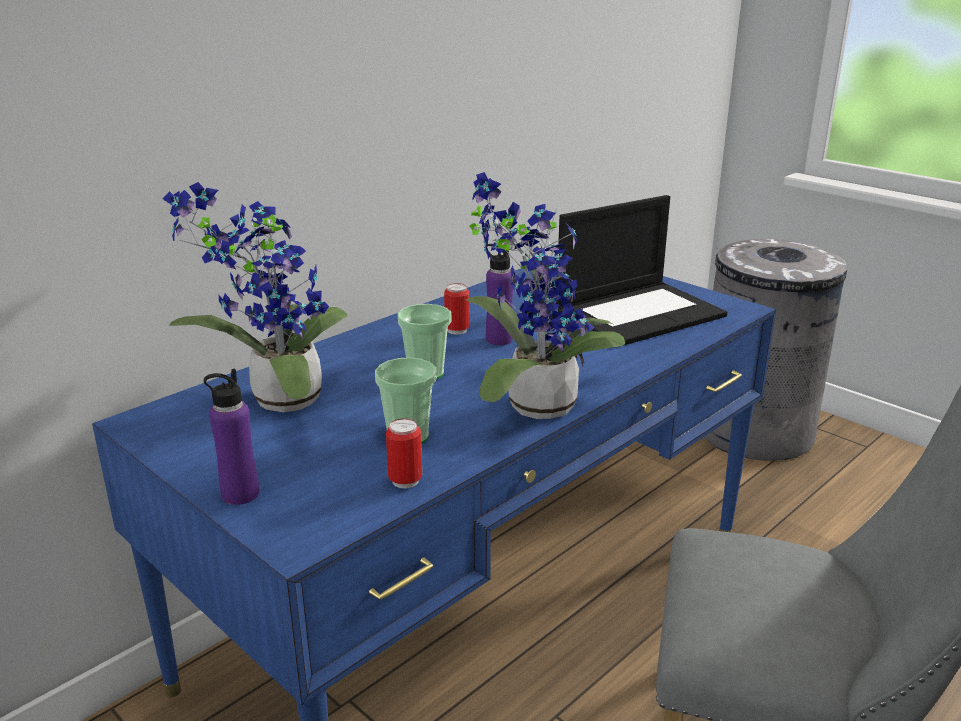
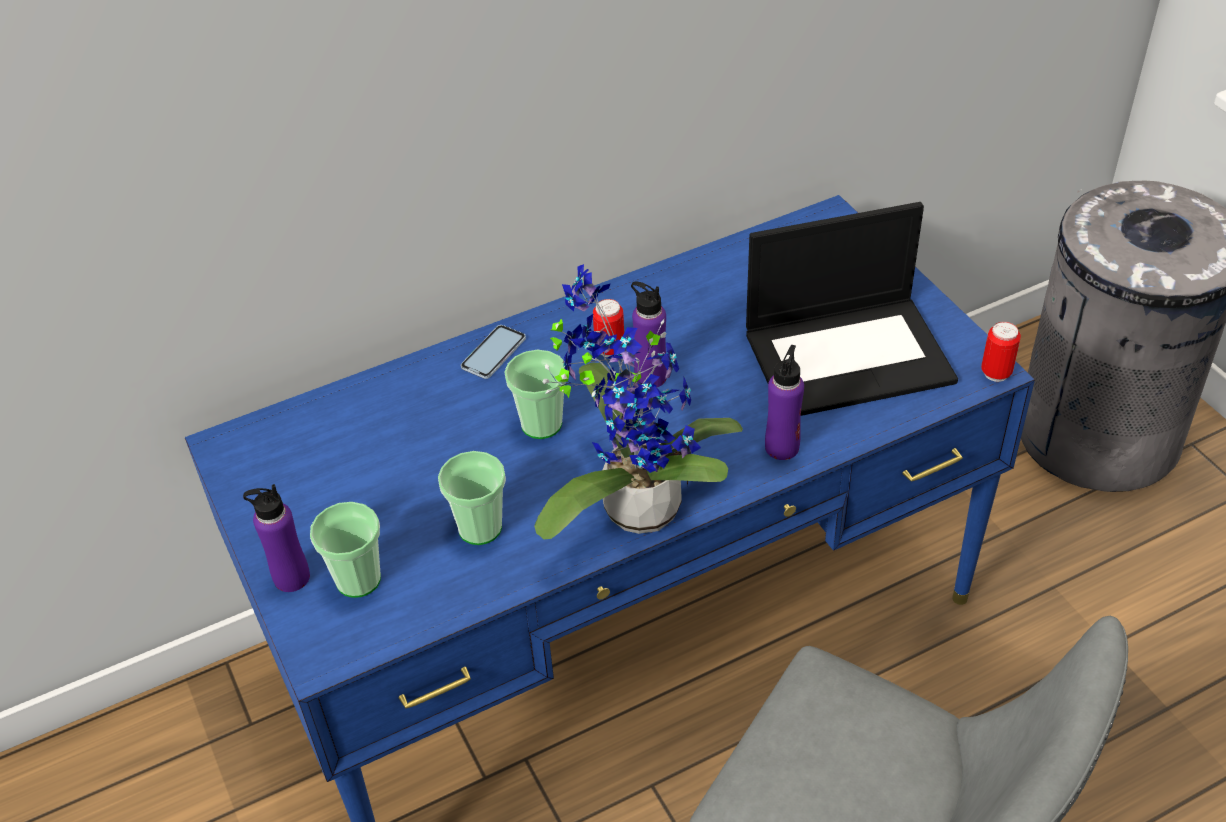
camera: 20 degrees right, 20 degrees up
potted plant [163,182,348,412] -> none
can [386,418,422,488] -> can moved to [981,322,1021,382]
none -> cup [310,502,381,598]
none -> phone [461,325,526,379]
none -> purple bottle [765,345,804,460]

